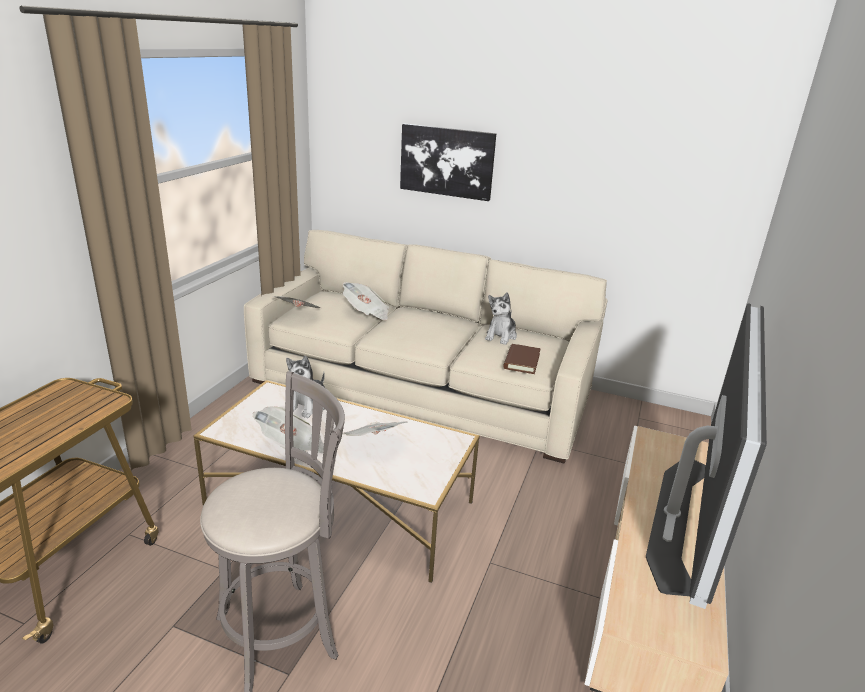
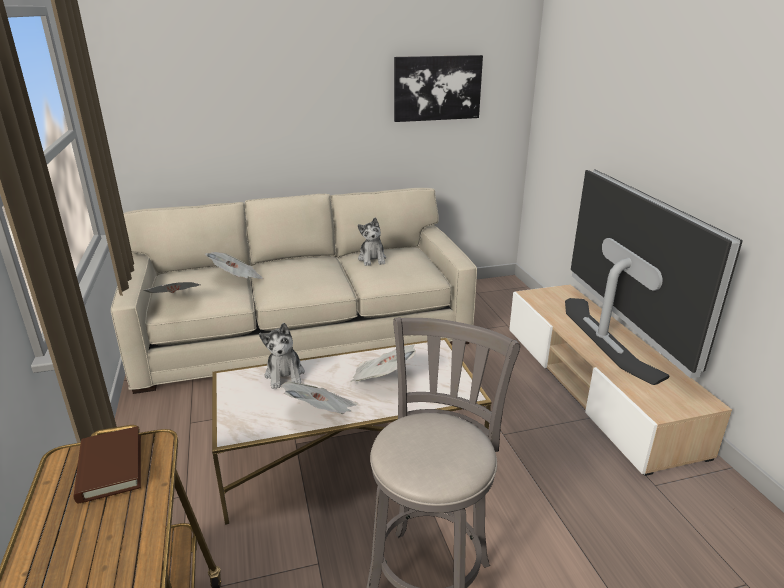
camera: 35 degrees left, 0 degrees up
picture [400,123,496,201] -> picture moved to [394,55,483,122]
brown book [504,344,541,374] -> brown book moved to [74,426,141,504]

